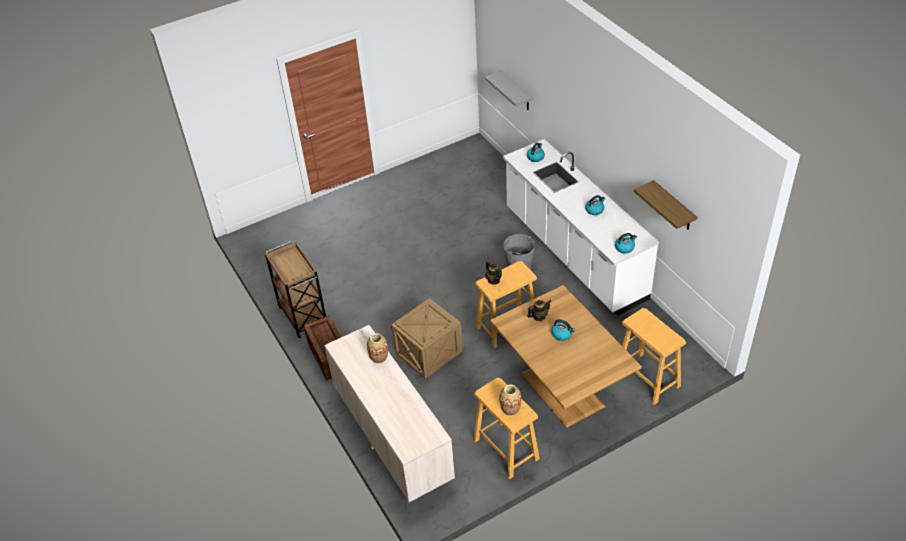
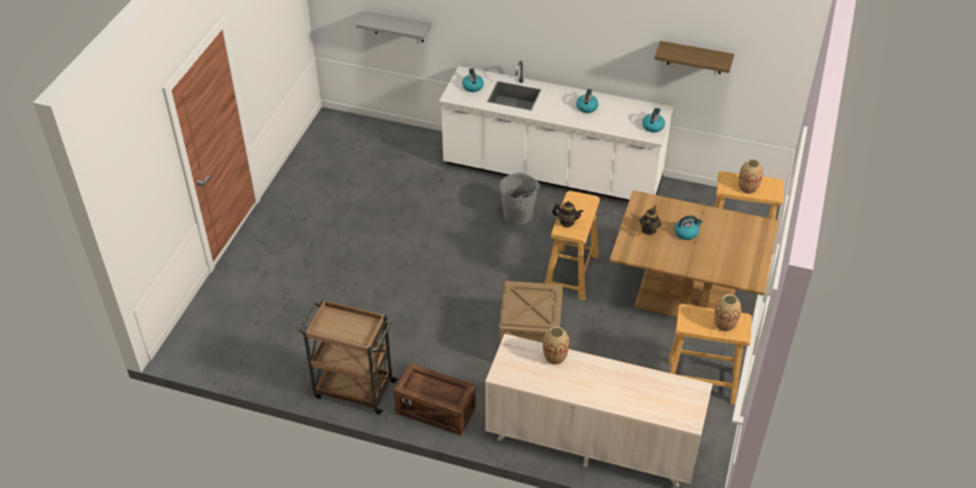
camera: 45 degrees left, 0 degrees up
none -> vase [739,159,763,194]

